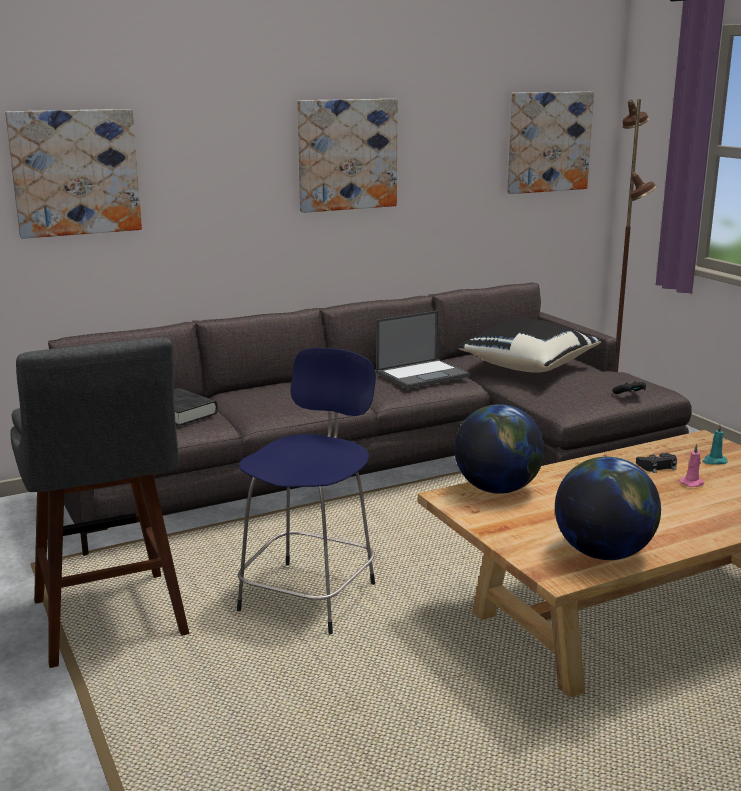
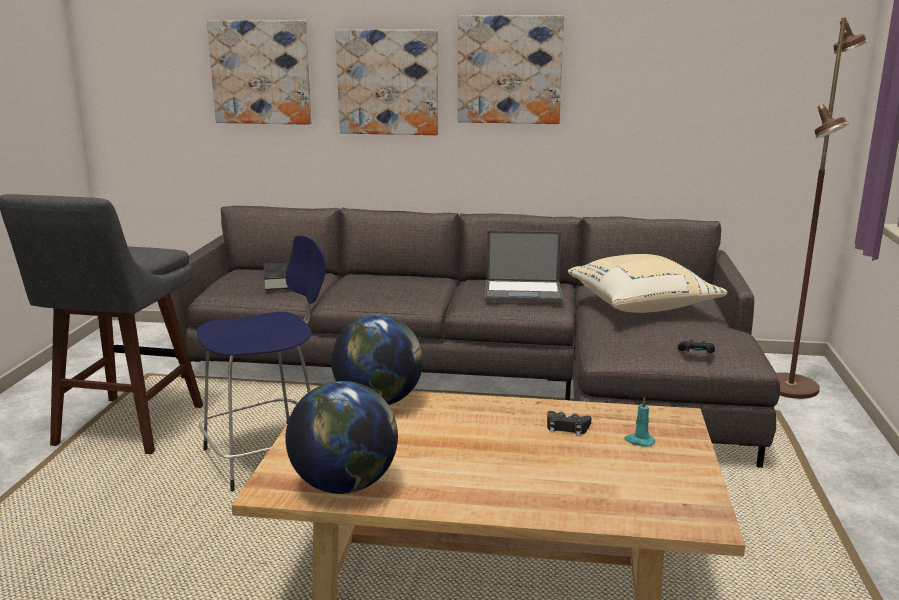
camera: 35 degrees right, 0 degrees up
black pillow [458,319,601,373] -> beige pillow [568,254,727,313]
picture [507,92,594,194] -> picture moved to [336,30,438,135]
pink candle [679,444,704,487] -> none

